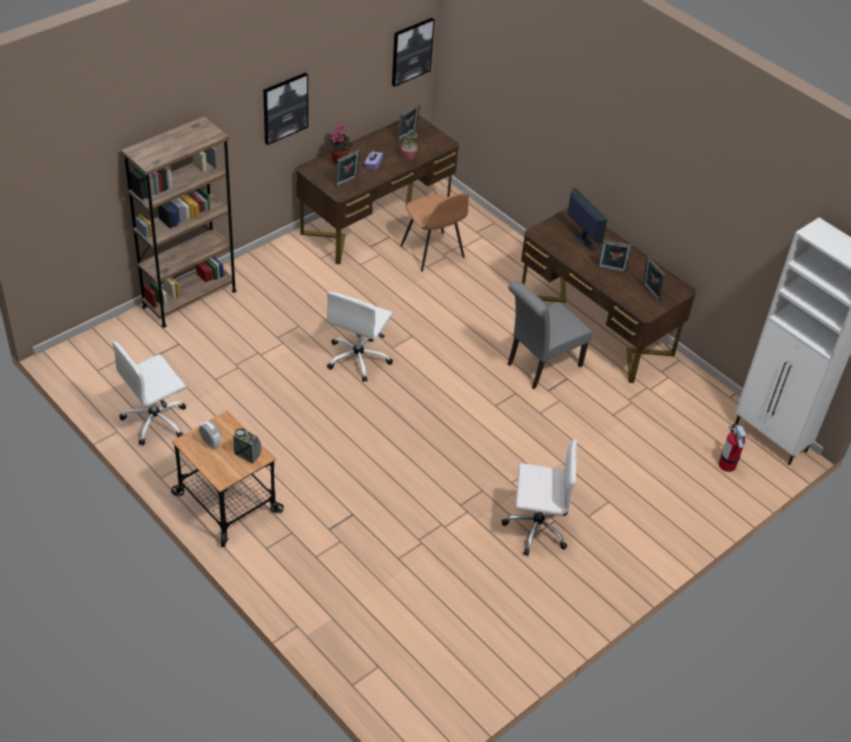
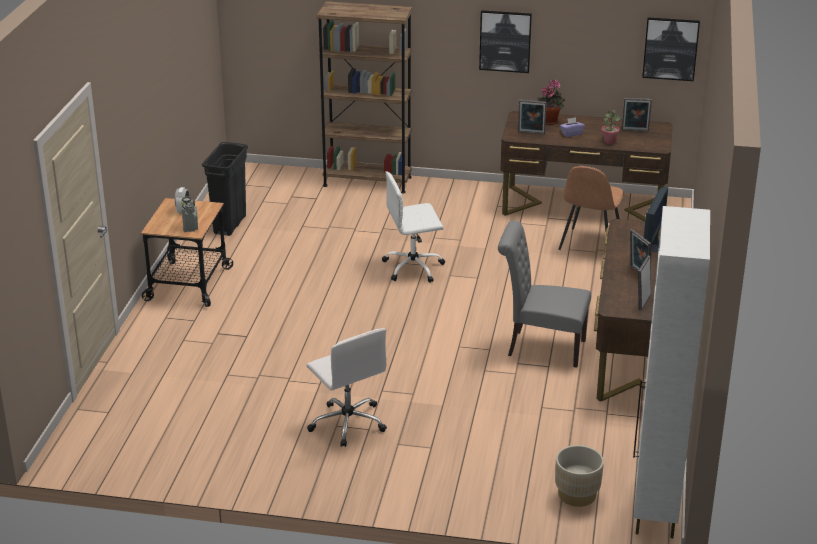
camera: 55 degrees right, 15 degrees down
white office chair [112,341,186,445] -> black trash can [202,142,248,236]
fire extinguisher [719,424,747,472] -> beige planter [555,445,604,507]

